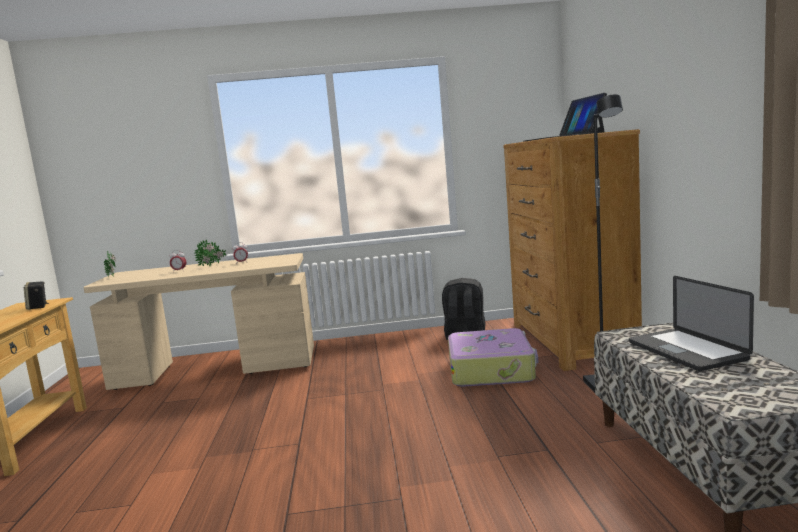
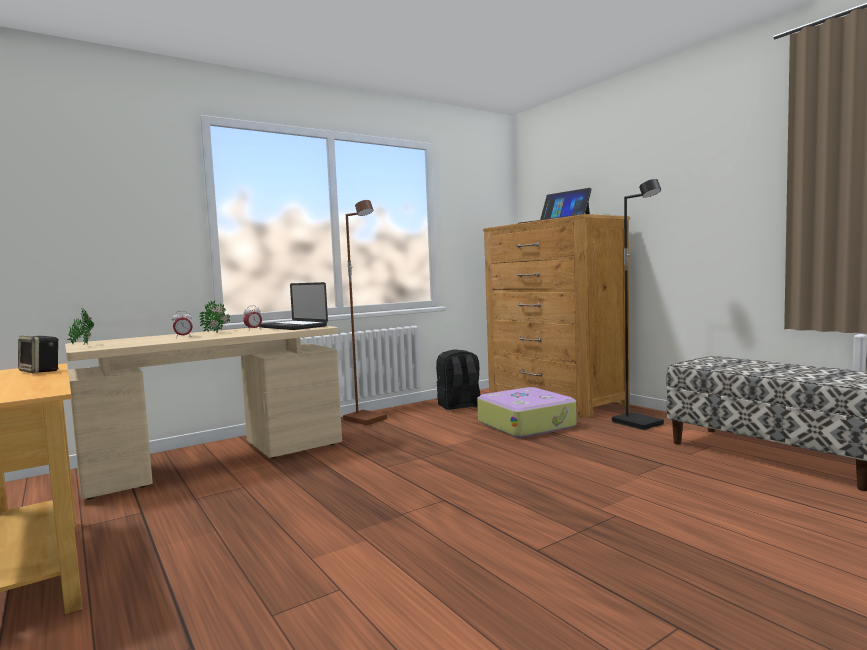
camera: 30 degrees left, 5 degrees down
laptop [629,276,754,371] -> laptop moved to [259,282,328,330]
none -> brown floor lamp [343,200,387,425]

